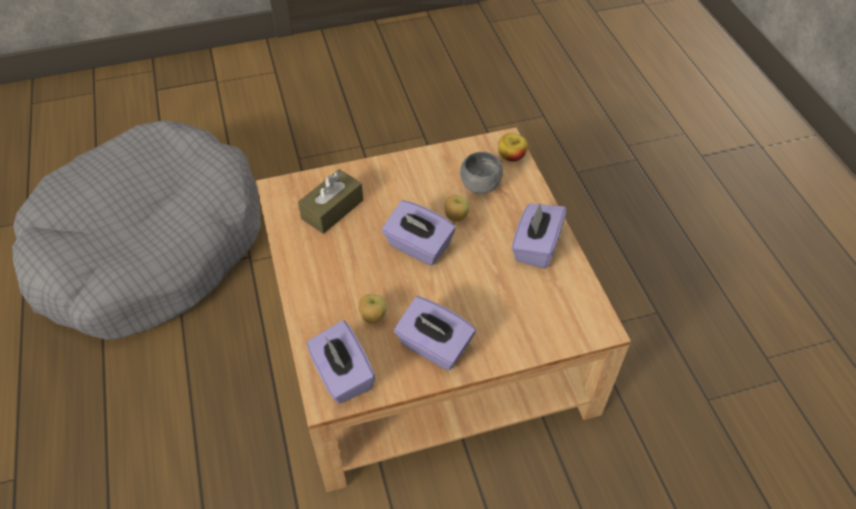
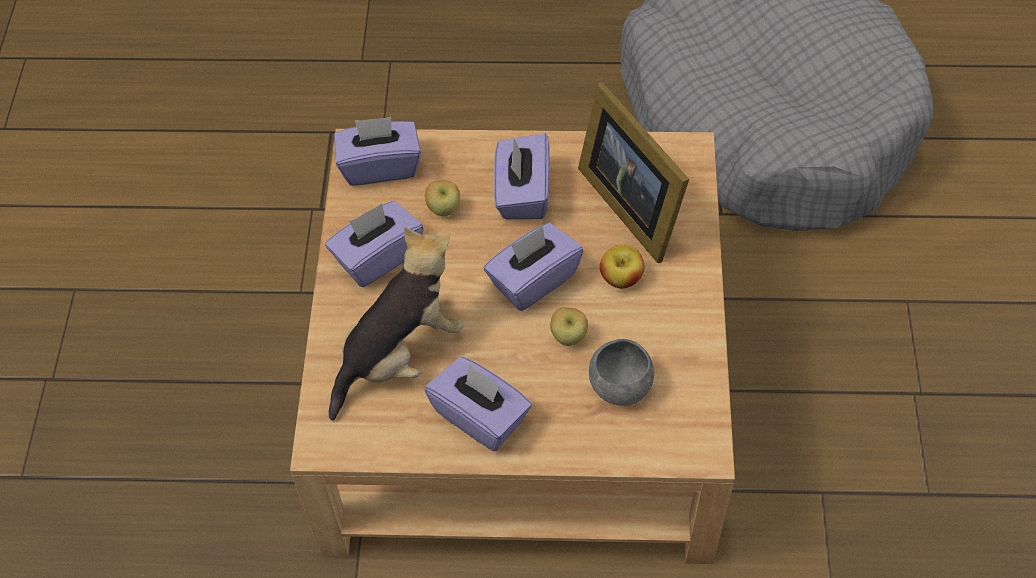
camera: 110 degrees right, 5 degrees up
brown tissue box [298,169,363,234] -> picture frame [578,82,689,263]
apple [498,133,528,162] -> apple moved to [600,245,644,288]
none -> plush toy [329,227,463,421]
none -> purple tissue box [494,133,550,219]

